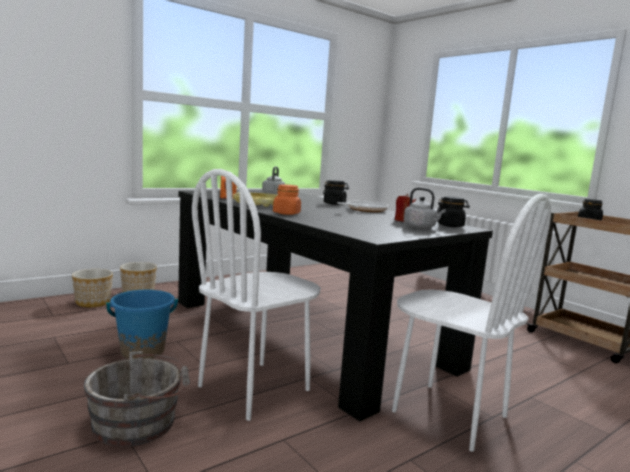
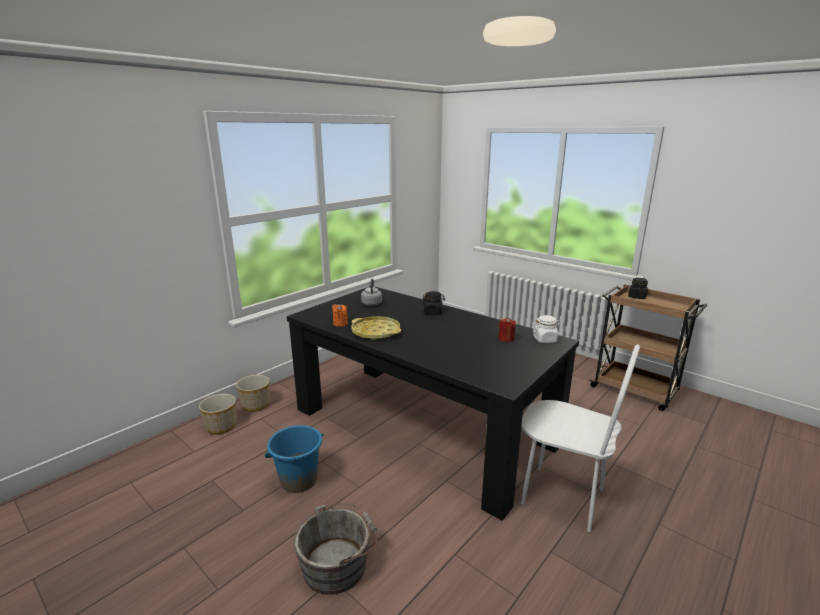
camera: 10 degrees left, 10 degrees up
white chair [192,169,321,421] -> none
orange jar [273,184,301,215] -> none
frying pan [337,201,388,212] -> none
grey kettle [404,188,446,229] -> none
black jar [437,197,470,227] -> white jar [533,315,561,343]

